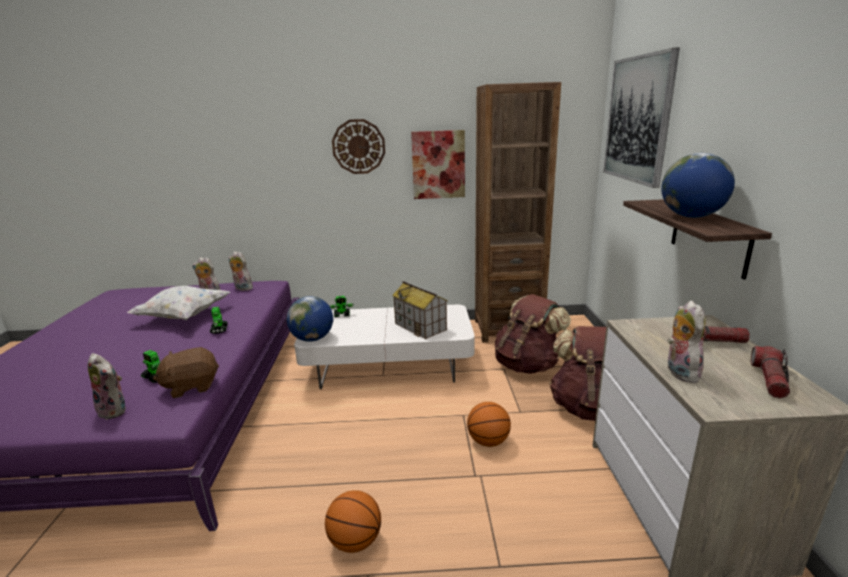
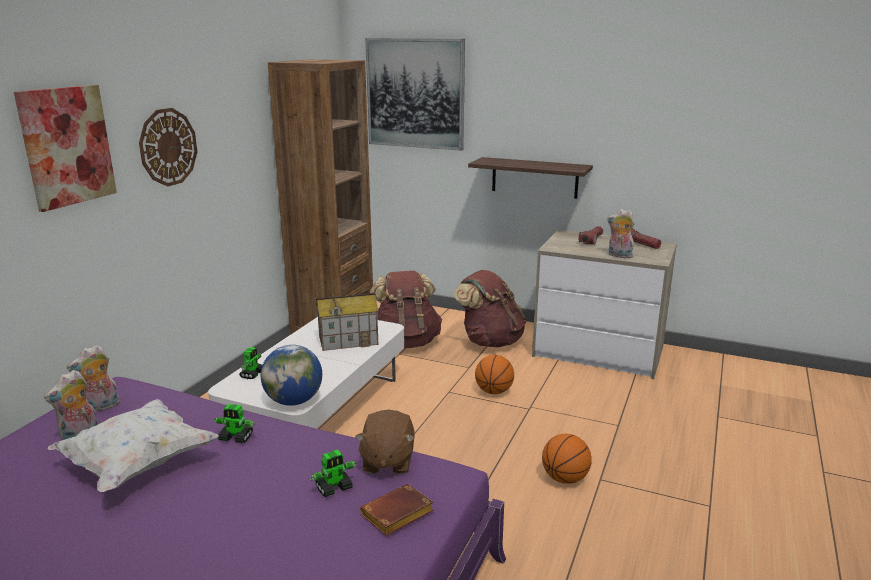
camera: 65 degrees left, 0 degrees up
plush toy [88,353,126,420] -> brown book [360,484,434,536]
picture [411,130,465,199] -> picture moved to [14,85,117,212]
globe [661,153,735,218] -> none

